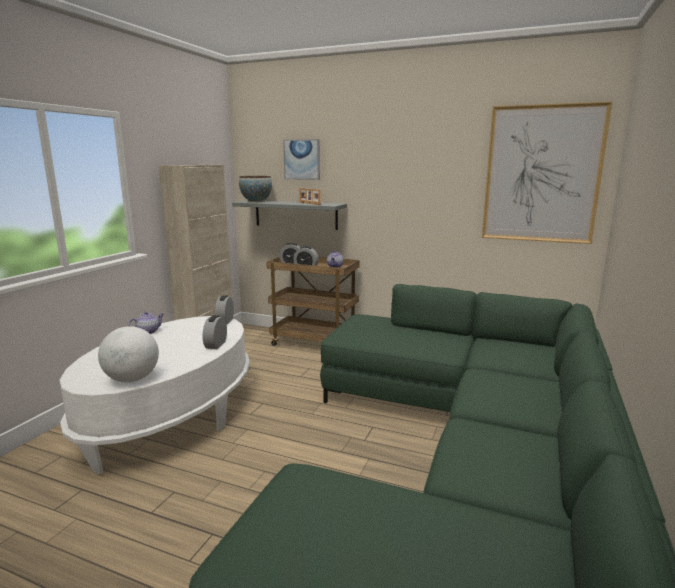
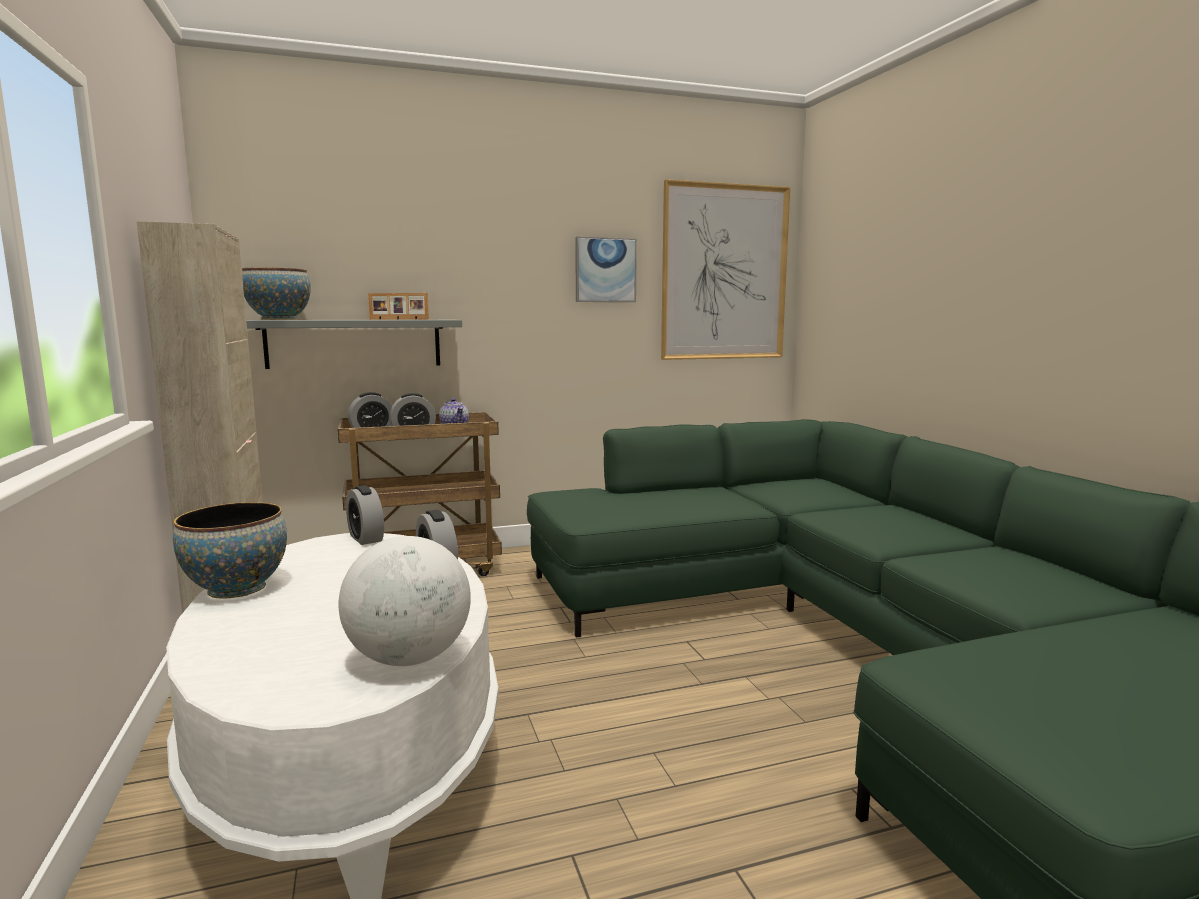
camera: 40 degrees left, 5 degrees down
teapot [128,312,164,334] -> bowl [173,502,287,599]
picture [283,139,320,180] -> picture moved to [575,236,637,302]

